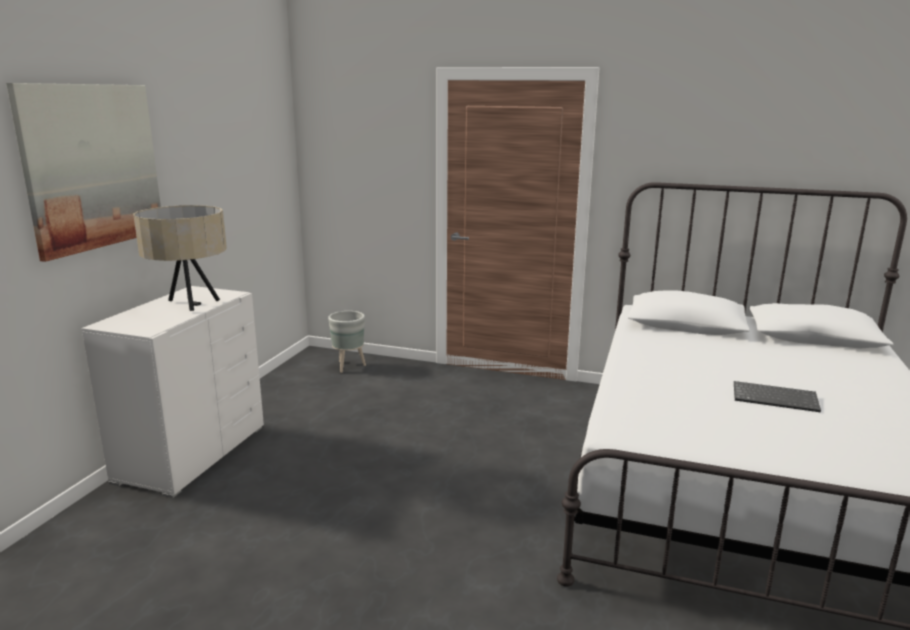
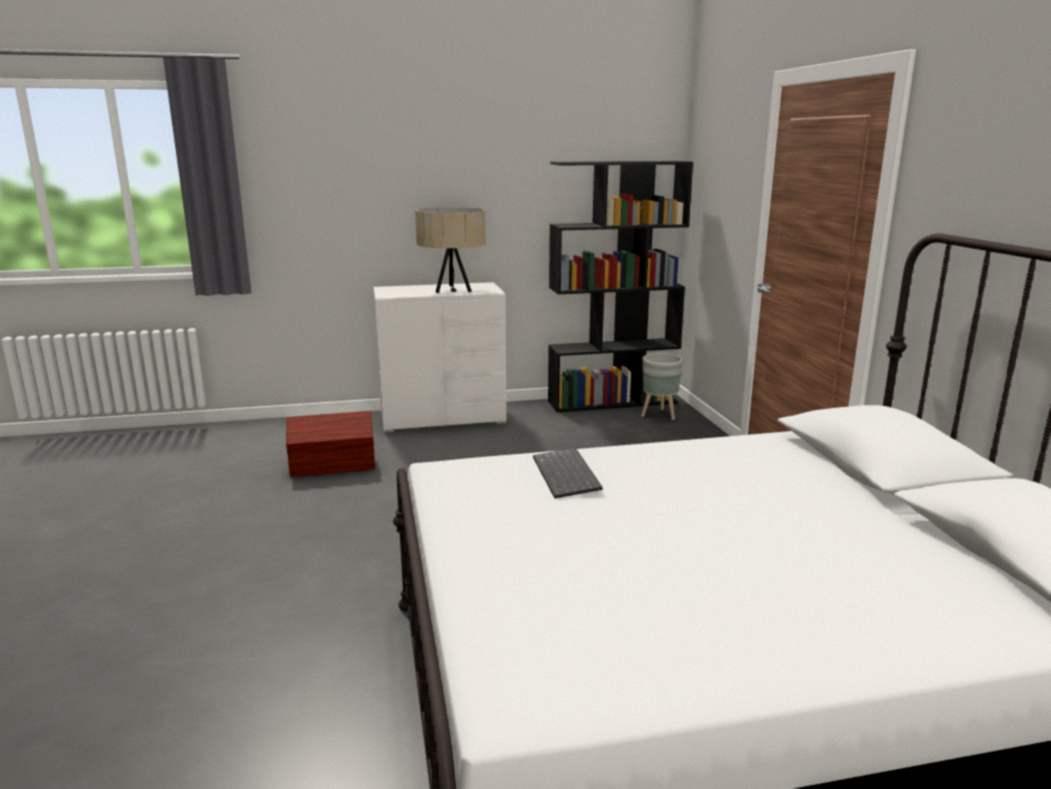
camera: 60 degrees right, 0 degrees up
picture [6,83,161,262] -> none
keyboard [734,381,821,412] -> keyboard moved to [533,448,603,499]
none -> brown storage box [286,411,375,477]
none -> black bookcase [548,161,693,412]

